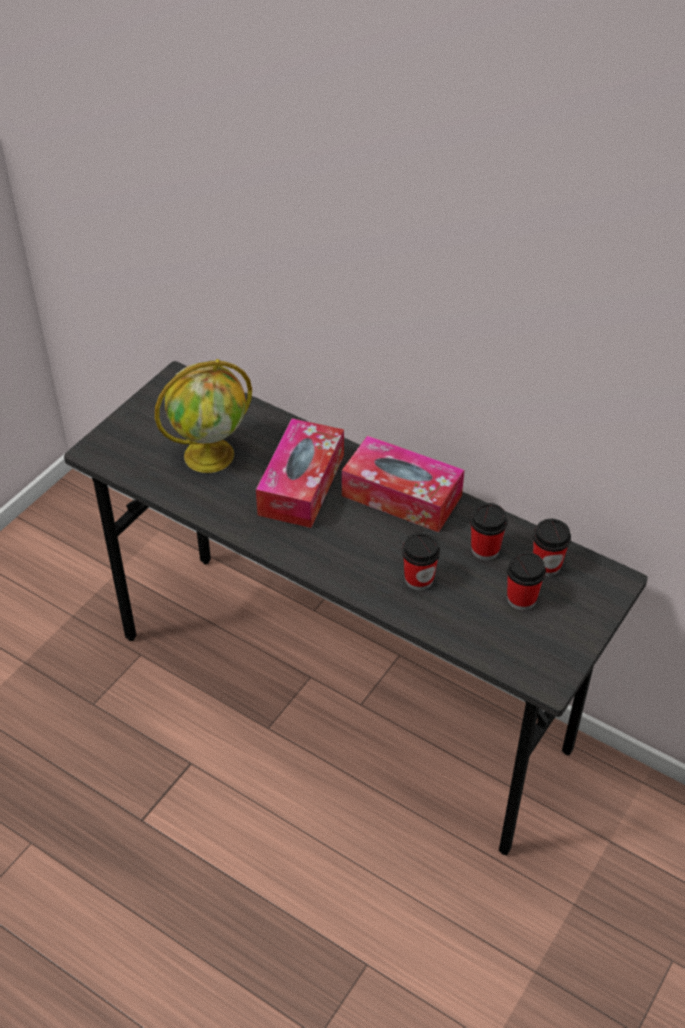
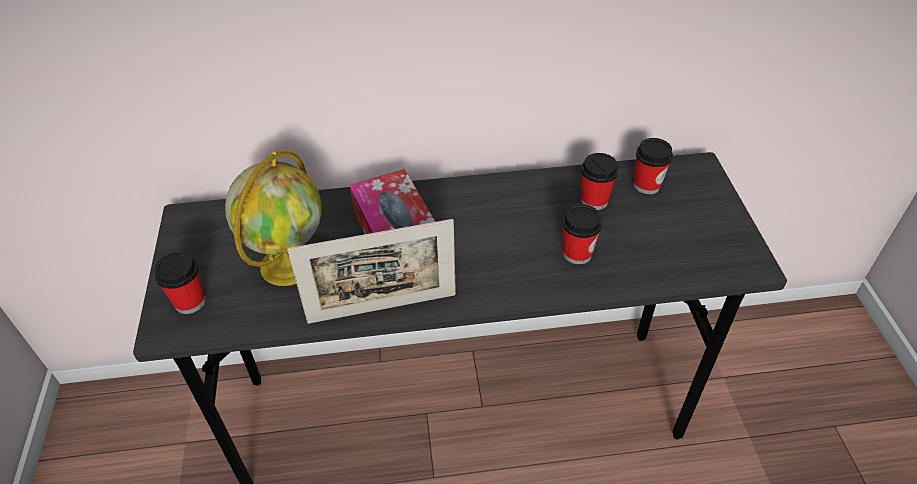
camera: 40 degrees left, 0 degrees up
tissue box [342,435,464,532] -> none
cup [507,552,546,610] -> cup moved to [155,252,206,314]
none -> picture frame [287,219,456,324]

